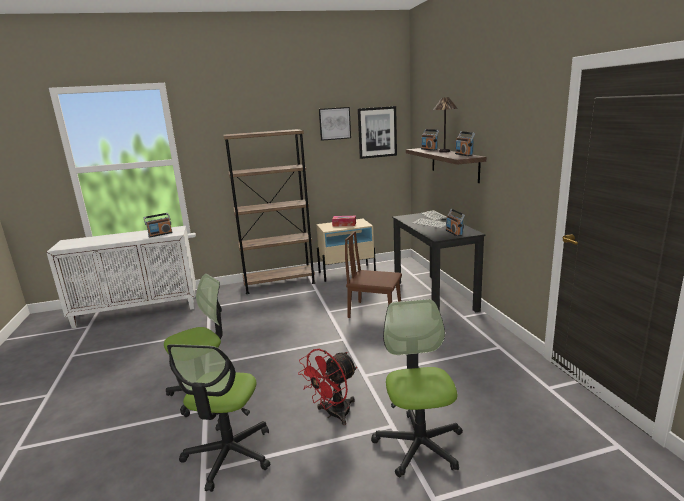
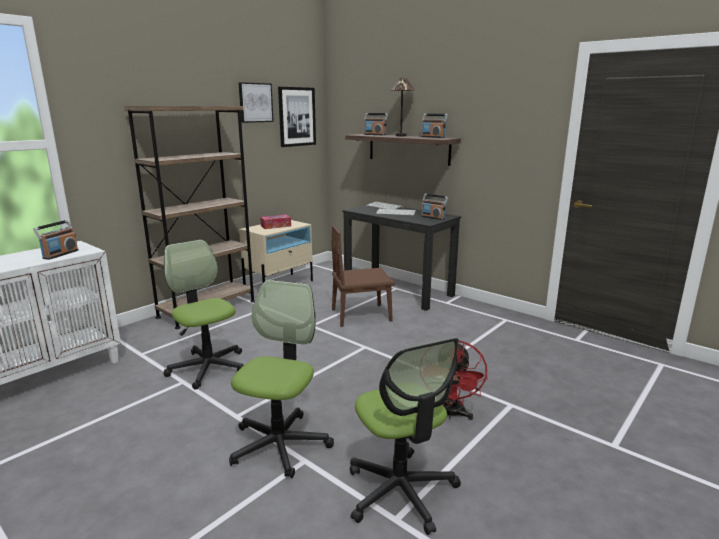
camera: 35 degrees left, 0 degrees up
office chair [371,299,463,477] -> office chair moved to [164,240,244,390]

